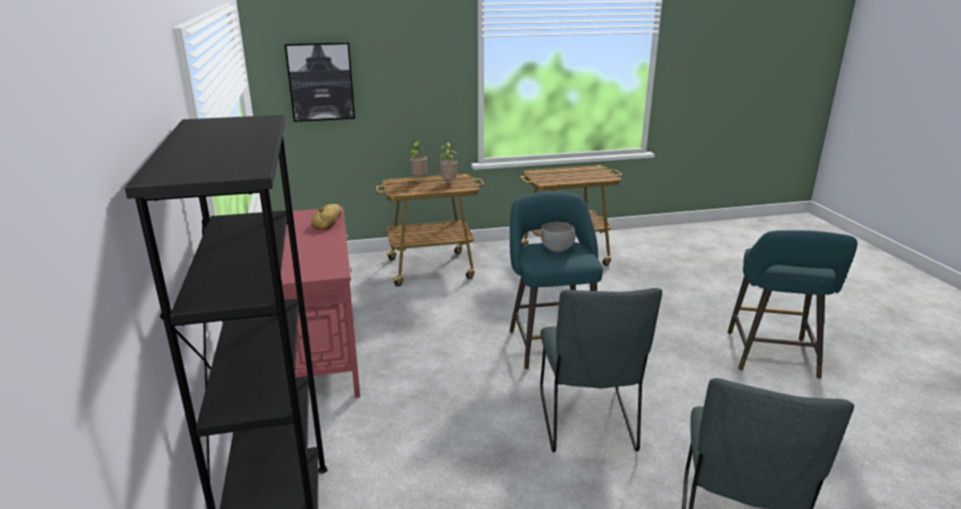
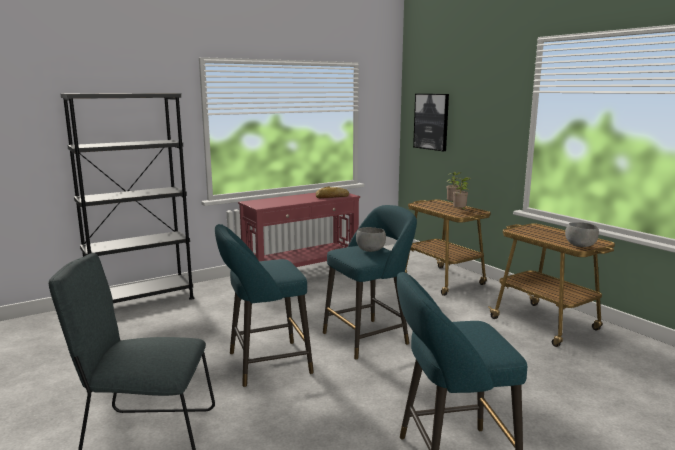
camera: 70 degrees right, 10 degrees down
grey chair [540,288,662,452] -> turquoise stool [215,224,314,387]
none -> grey bowl [565,222,599,247]

